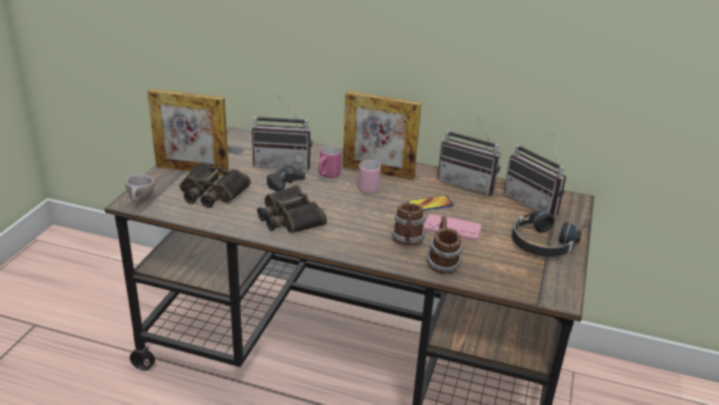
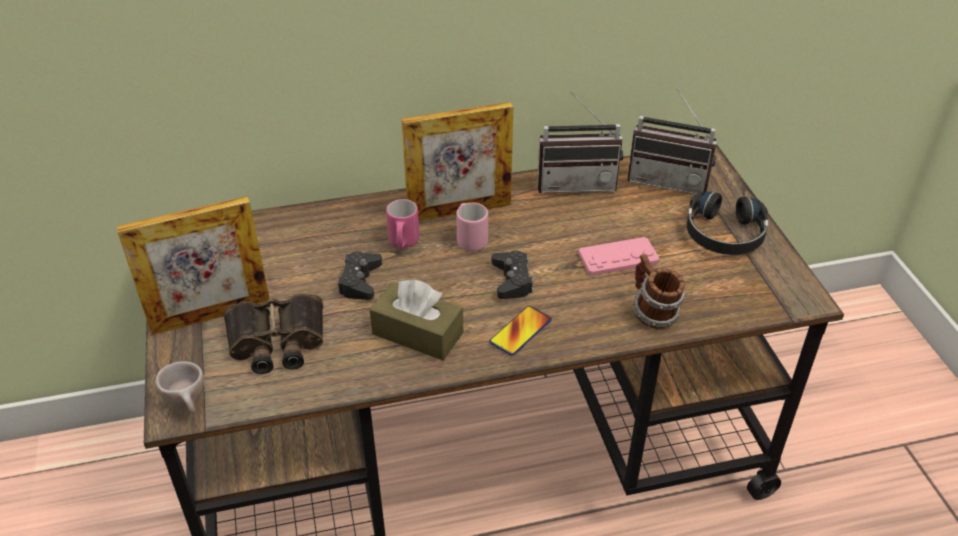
camera: 30 degrees left, 10 degrees up
radio [252,96,312,170] -> none
binoculars [257,185,327,234] -> brown tissue box [370,280,463,360]
mug [391,203,426,246] -> none
phone [408,195,454,211] -> phone moved to [489,306,552,356]
none -> black game controller [492,251,534,299]

